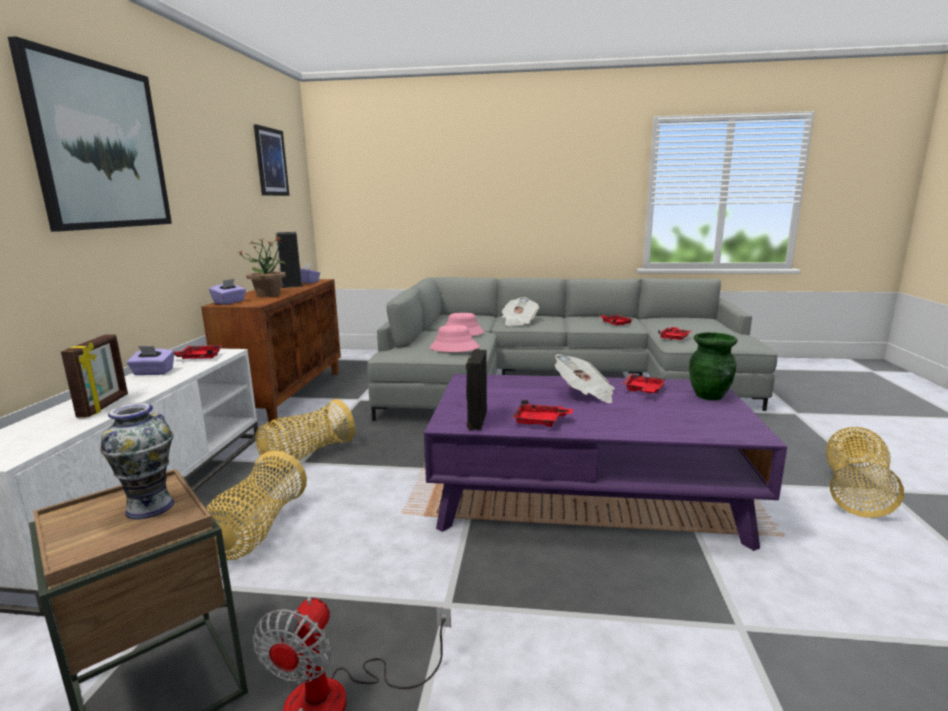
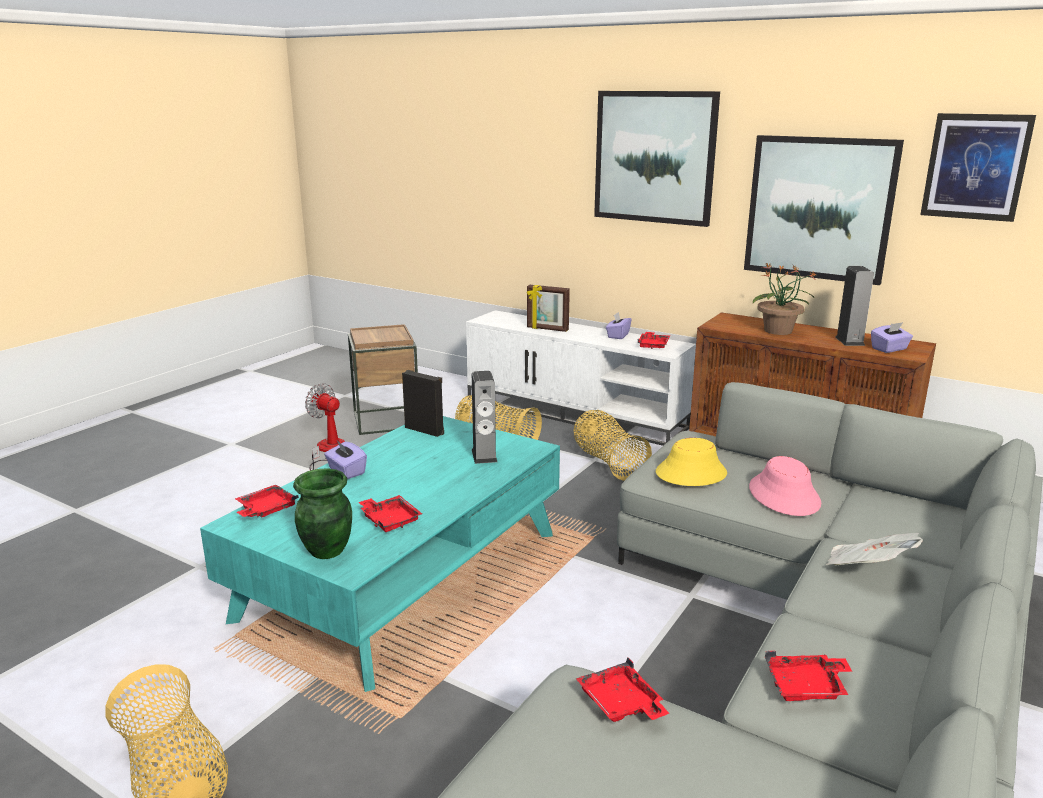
camera: 115 degrees right, 5 degrees up
vase [100,403,174,520] -> none
purple tissue box [209,279,246,305] -> purple tissue box moved to [324,441,367,479]
purple coffee table [424,374,787,551] -> turquoise coffee table [200,416,560,692]
pink hat [430,325,480,352] -> yellow hat [656,438,727,486]
red tray [512,400,573,427] -> red tray moved to [235,485,299,517]
newspaper [555,354,615,403] -> none
none -> speaker [472,371,497,464]
none -> picture [744,135,904,285]

